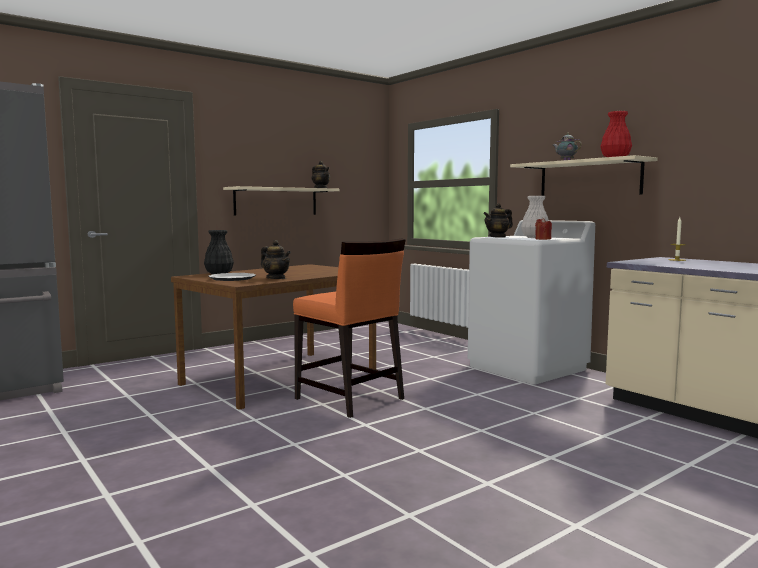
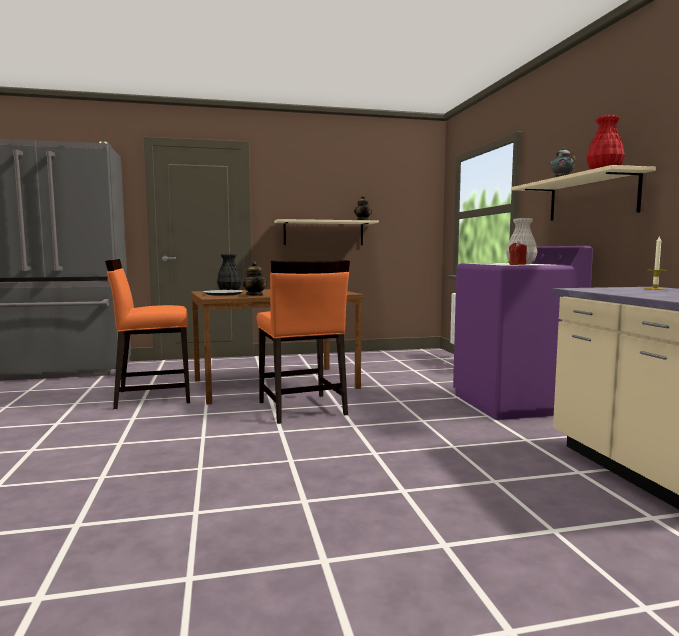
camera: 25 degrees right, 0 degrees up
white washing machine [468,220,595,385] -> purple washing machine [453,246,593,420]
teapot [483,203,513,238] -> none
none -> orange chair [105,259,190,409]

